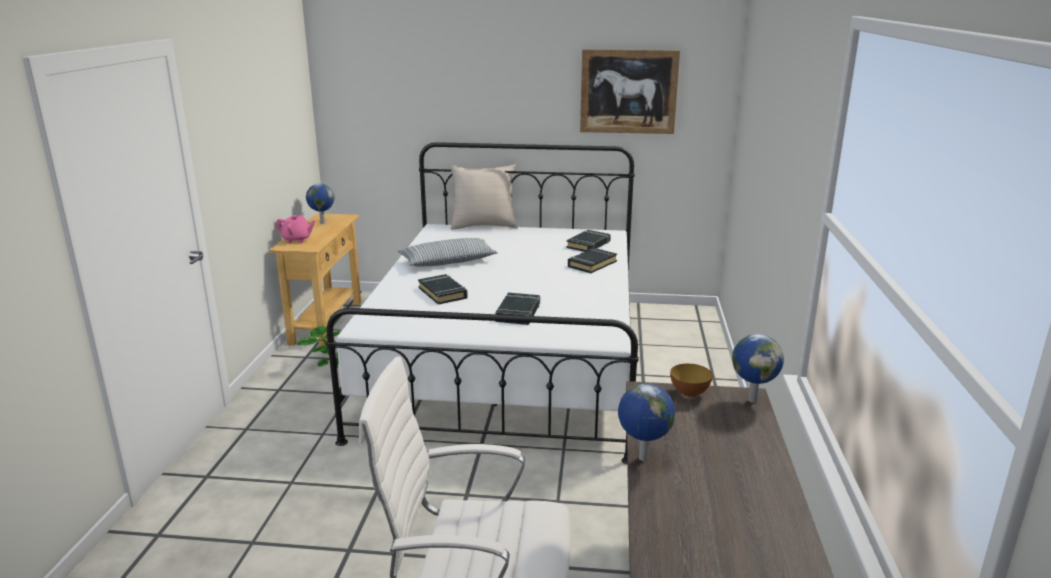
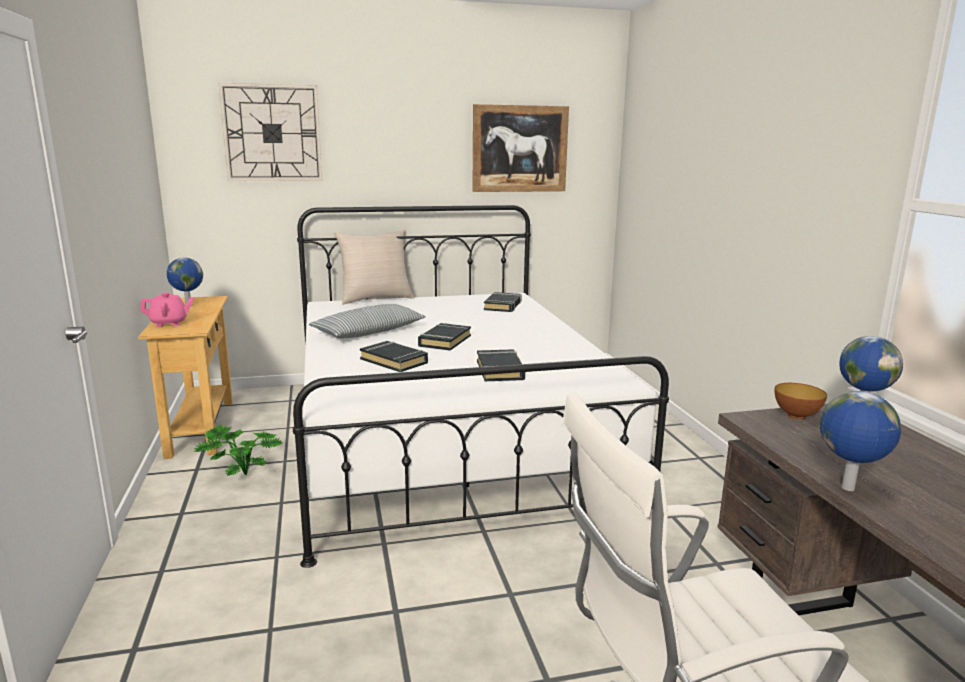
camera: 20 degrees left, 5 degrees down
black book [568,248,617,273] -> black book moved to [418,323,471,350]
none -> wall clock [218,83,322,181]

